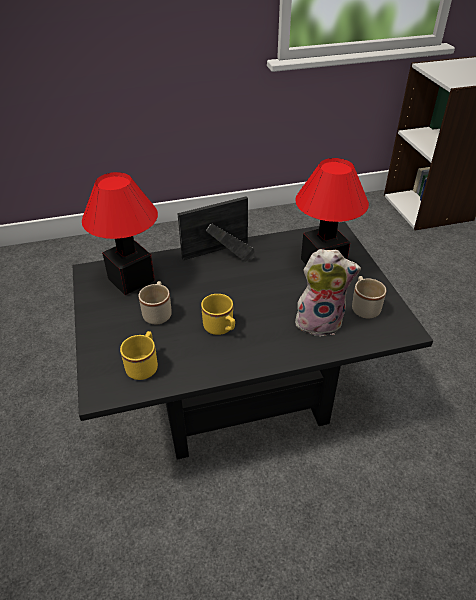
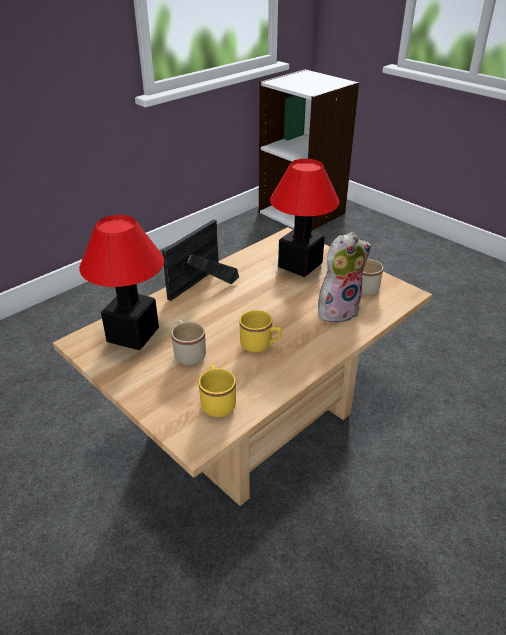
camera: 30 degrees left, 5 degrees down
black coffee table [72,222,433,460] -> beige coffee table [53,227,432,506]

